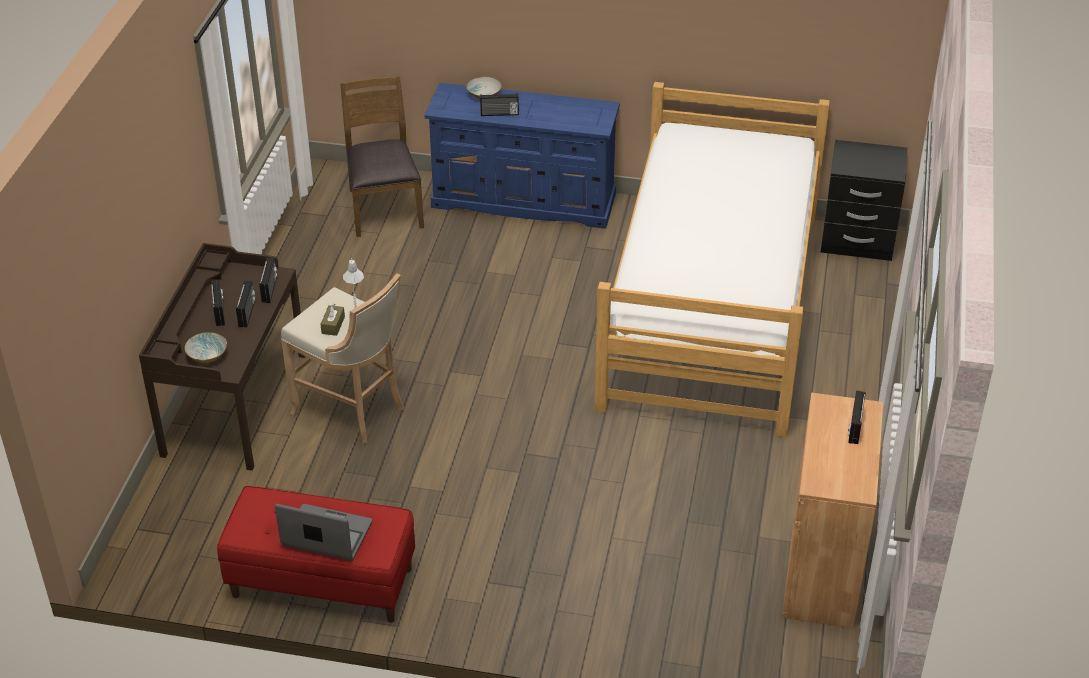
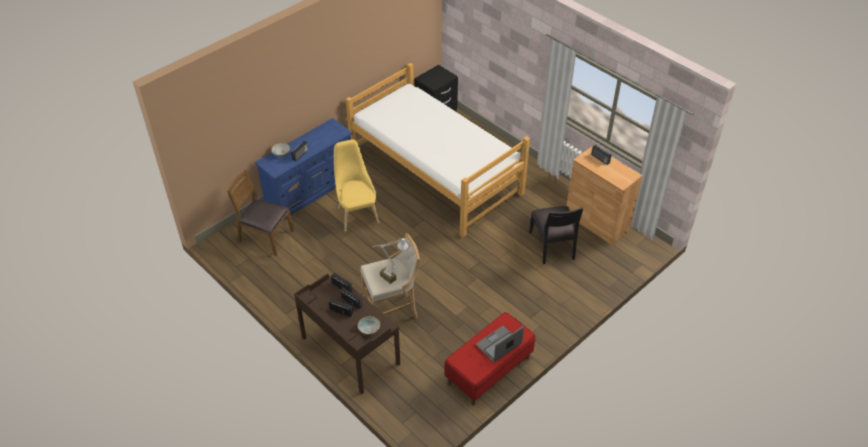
camera: 55 degrees left, 5 degrees up
none -> yellow chair [334,139,380,232]
none -> black chair [529,206,583,264]

